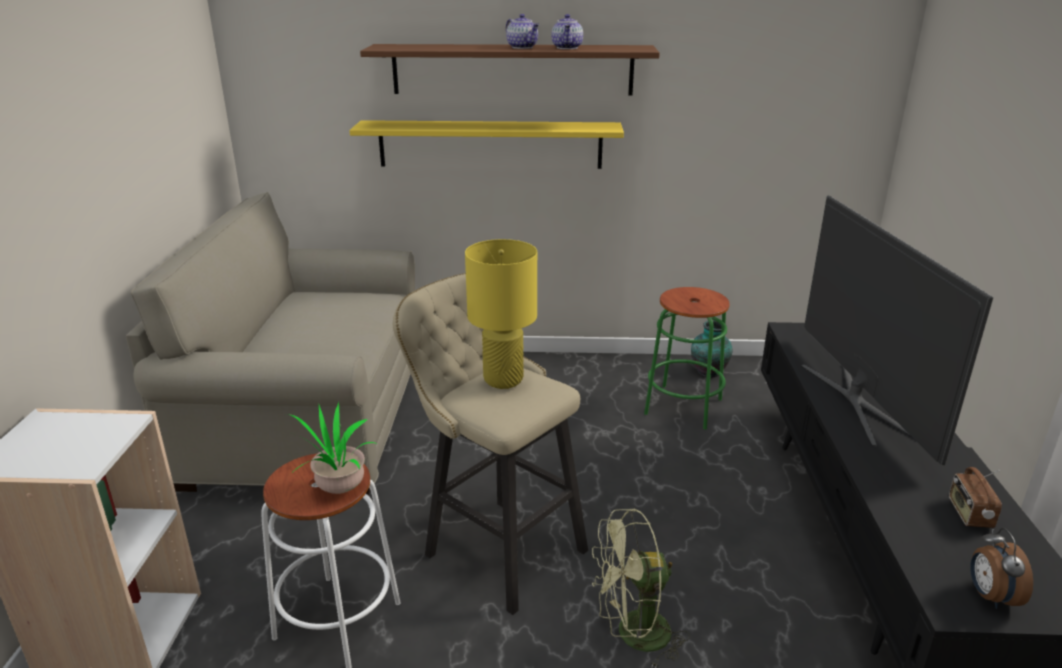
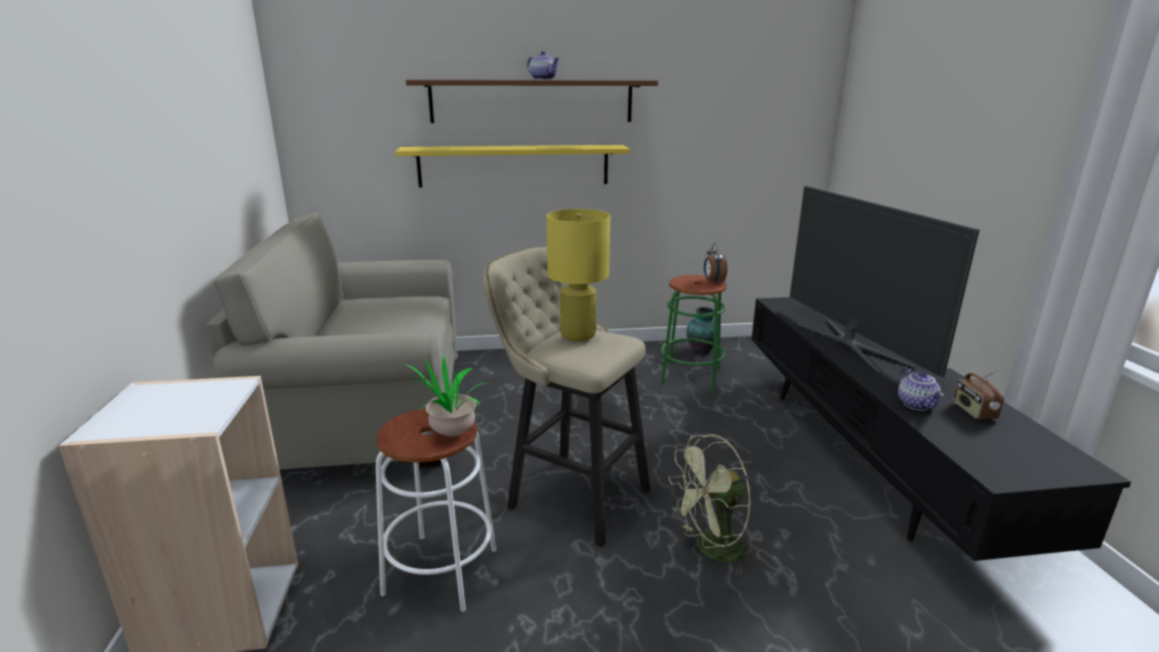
camera: 10 degrees left, 5 degrees down
teapot [551,14,583,49] -> teapot moved to [898,368,944,411]
alarm clock [970,528,1033,609] -> alarm clock moved to [704,243,727,284]

